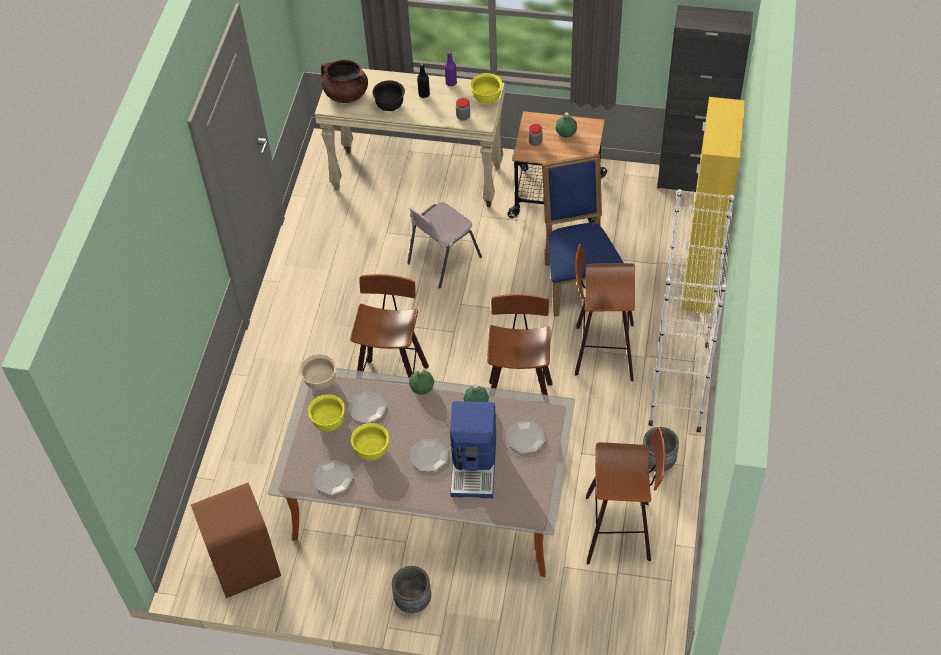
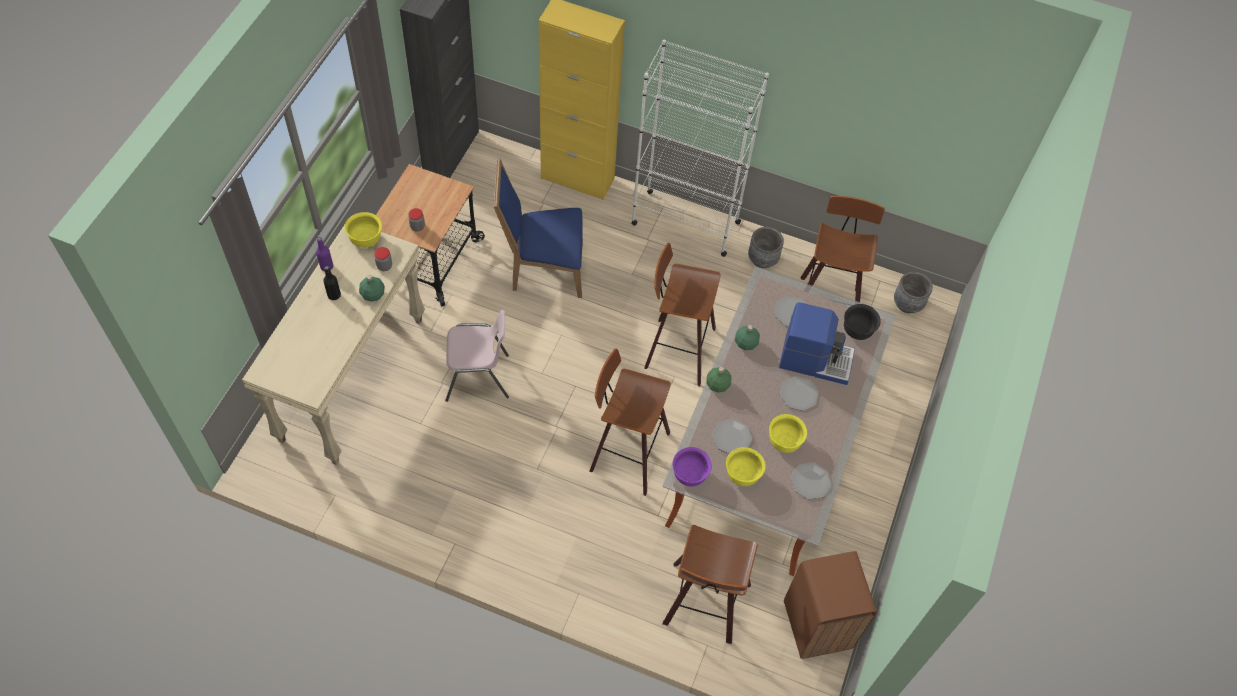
camera: 85 degrees left, 5 degrees up
beige bowl [299,354,337,390] -> purple bowl [672,447,711,486]
brown cooking pot [321,60,368,103] -> none
black bowl [373,80,405,111] -> black bowl moved to [844,304,881,340]
grey planter [392,566,431,613] -> grey planter moved to [894,272,933,313]
pink chair [407,202,482,289] -> pink chair turned 60 degrees counterclockwise [445,310,509,402]
green bottle [556,112,577,138] -> green bottle moved to [359,275,385,302]
stool [575,244,635,382] -> stool moved to [662,525,758,644]

